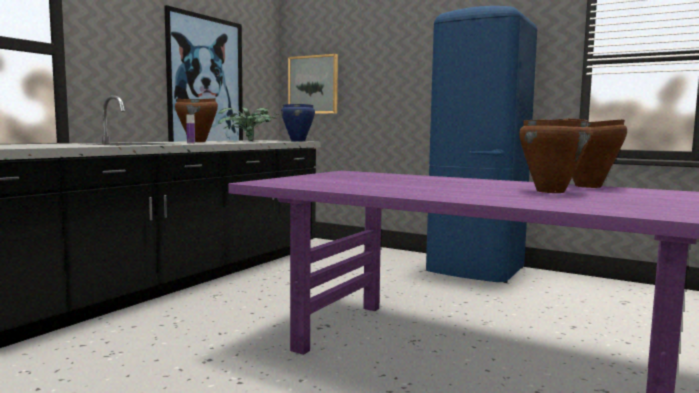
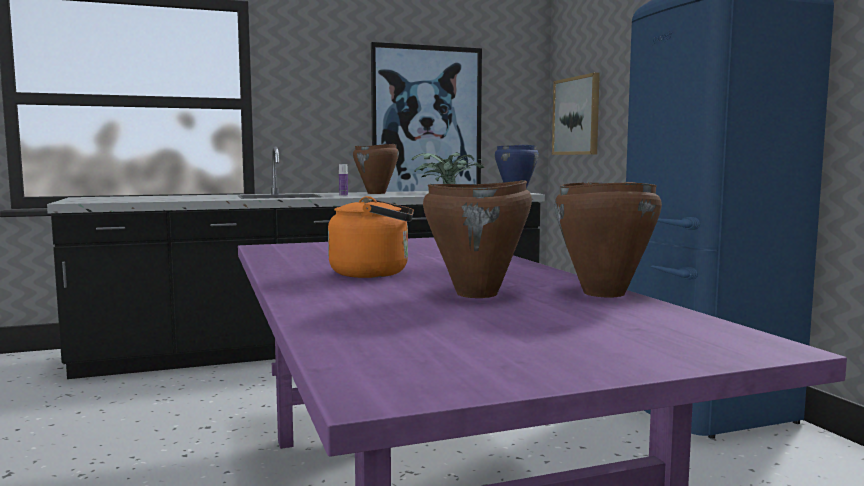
camera: 40 degrees right, 0 degrees up
none -> orange kettle [328,196,414,278]

